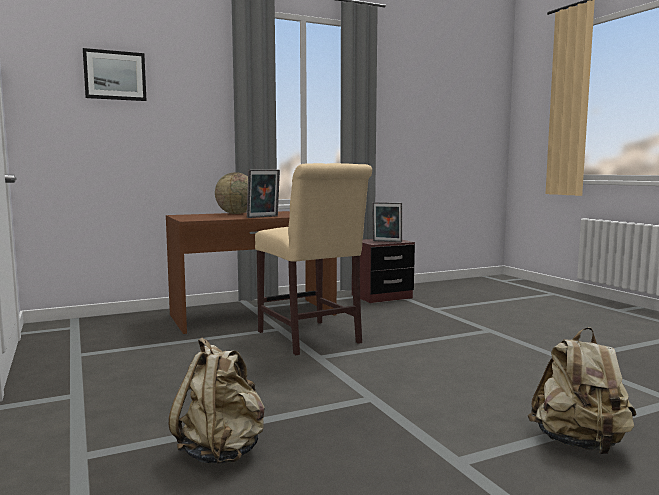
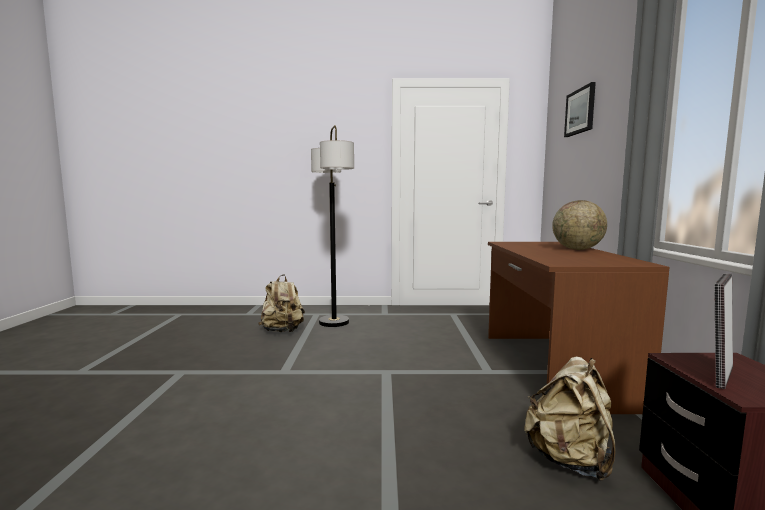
camera: 115 degrees right, 0 degrees up
picture frame [247,169,280,218] -> none
beige chair [255,163,372,355] -> none
beige backpack [528,327,637,454] -> beige backpack moved to [524,356,616,481]
none -> floor lamp [311,125,354,327]

